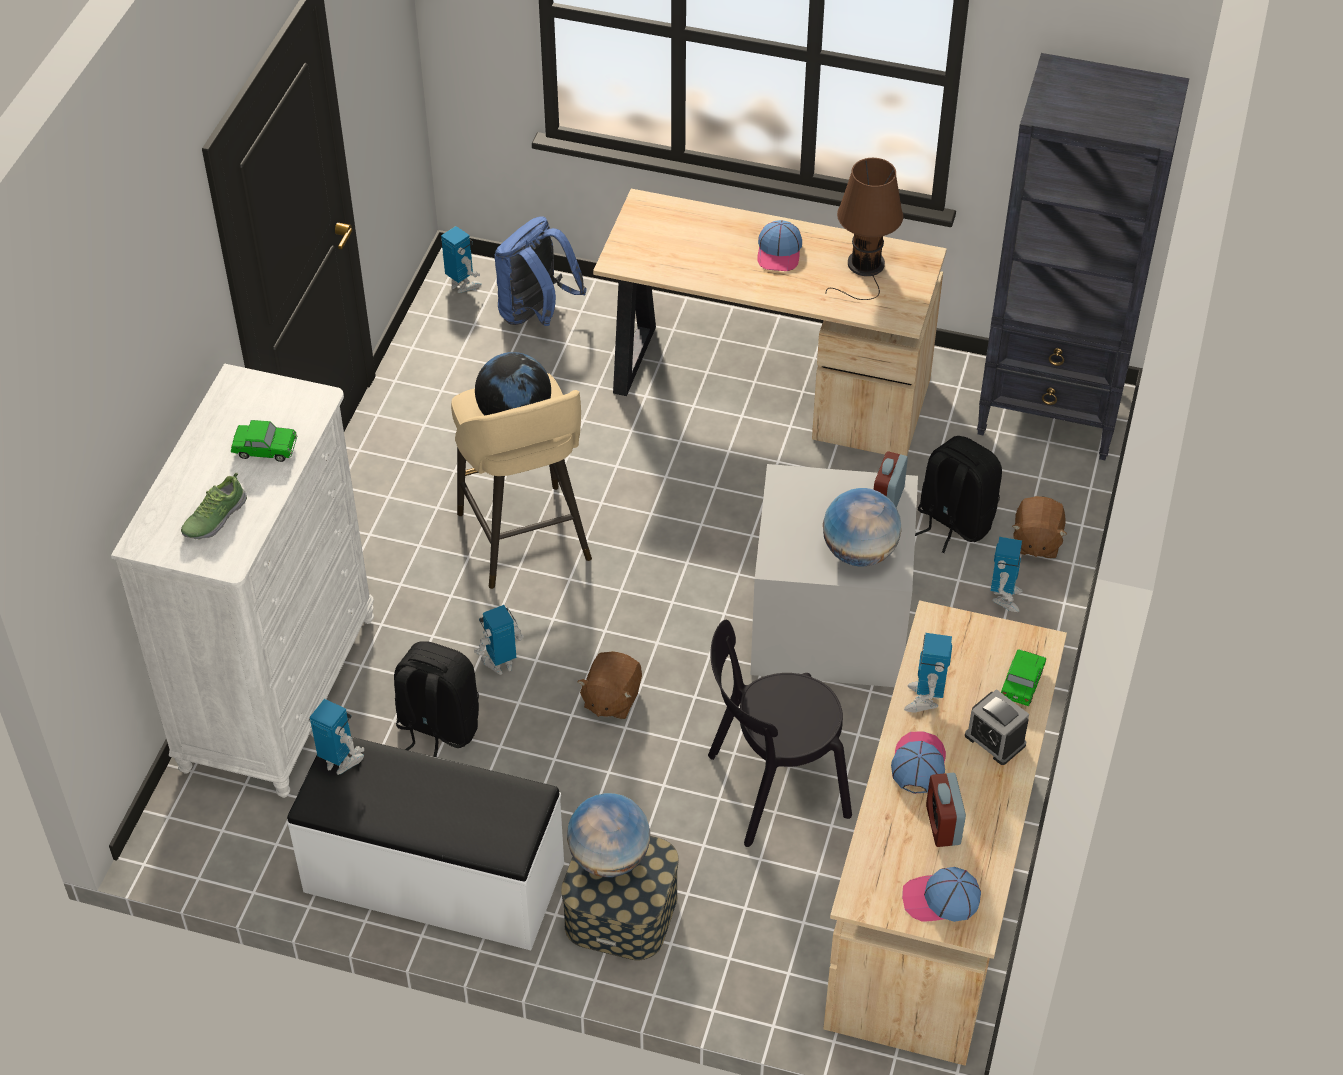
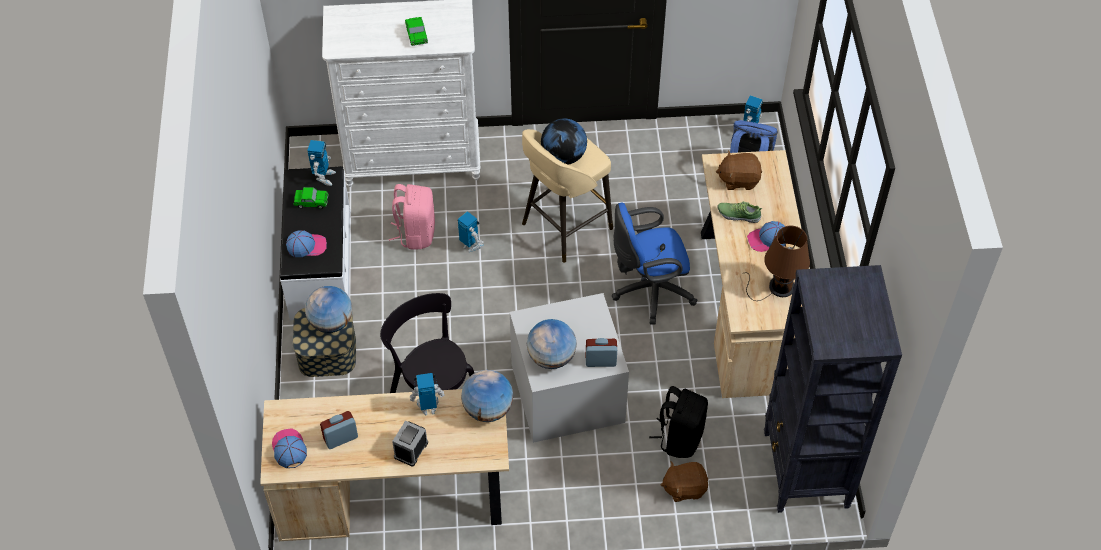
camera: 70 degrees right, 5 degrees up
shoe [181,472,247,540] -> shoe moved to [718,201,762,223]
black backpack [394,641,479,757] -> pink backpack [389,184,435,250]
brown plush toy [577,651,642,719] -> brown plush toy moved to [716,150,762,190]
cap [891,732,946,794] -> cap moved to [286,230,327,257]
toy robot [991,537,1023,612] -> none
toy car [1001,649,1046,706] -> toy car moved to [293,187,329,209]
none -> globe [461,370,514,422]
none -> blue office chair [612,203,697,325]

